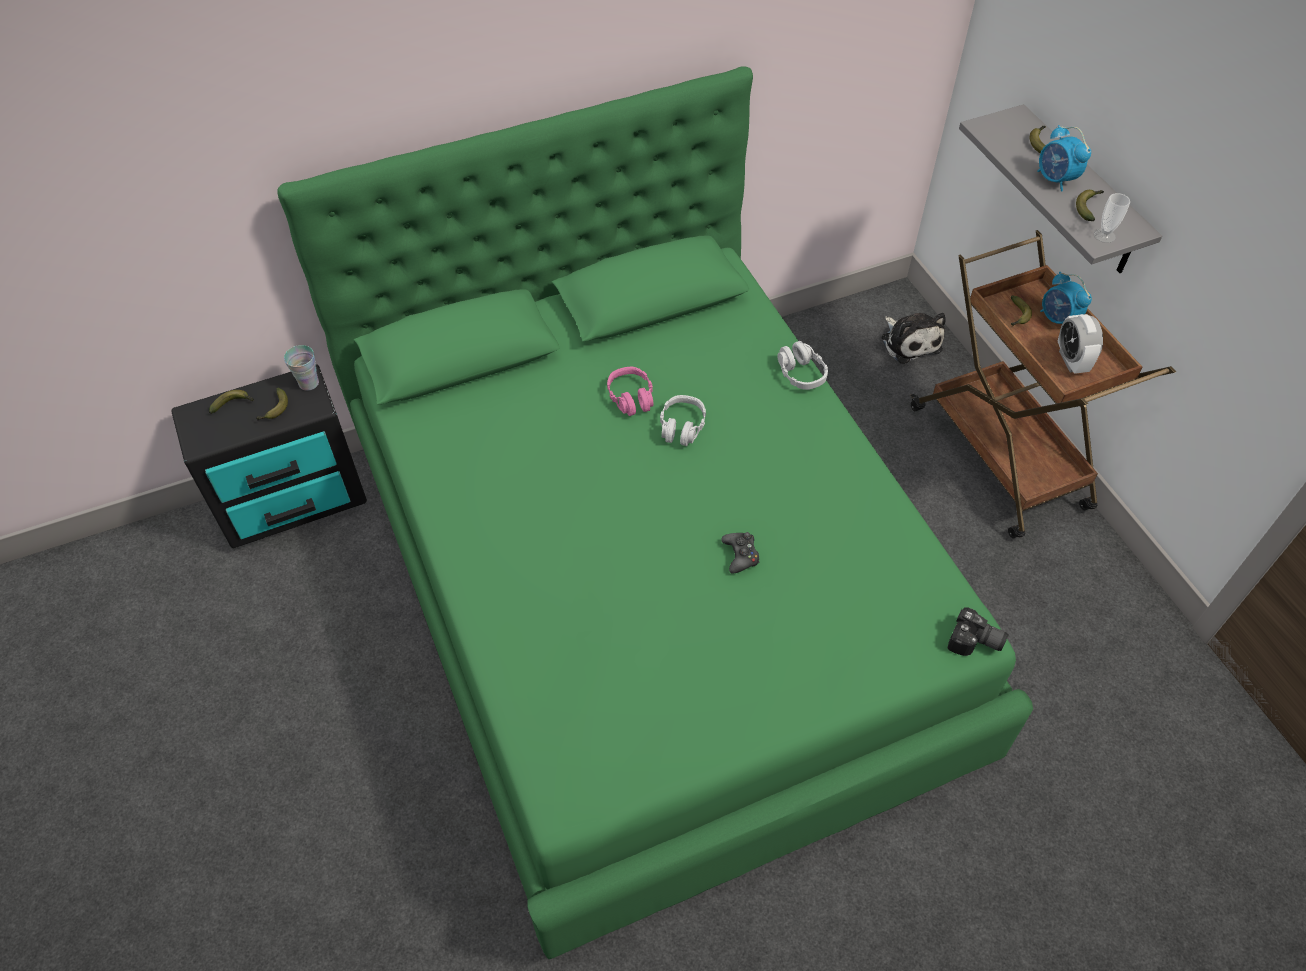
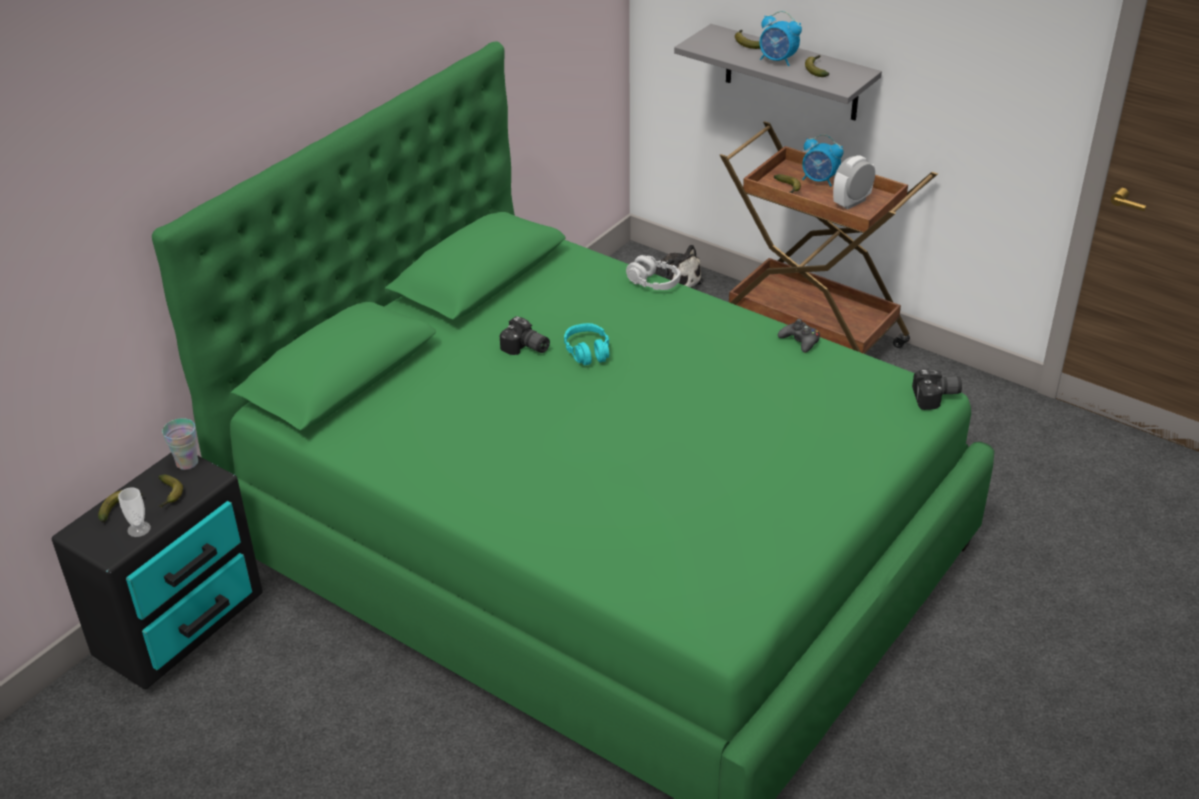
camera: 30 degrees left, 15 degrees down
pink headphones [607,367,654,416] -> camera [500,316,550,355]
grey headphones [660,395,706,446] -> turquoise headphones [564,323,609,366]
black game controller [721,532,760,574] -> black game controller moved to [778,319,820,353]
alarm clock [1058,314,1103,374] -> alarm clock turned 90 degrees clockwise [833,155,875,209]
cup [1094,193,1130,243] -> cup moved to [118,487,151,537]

